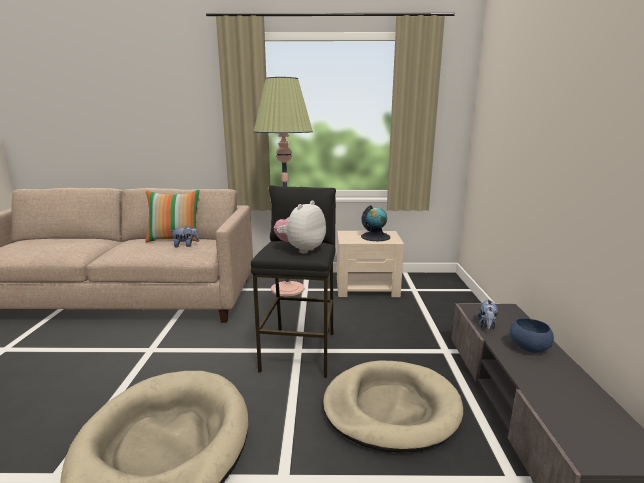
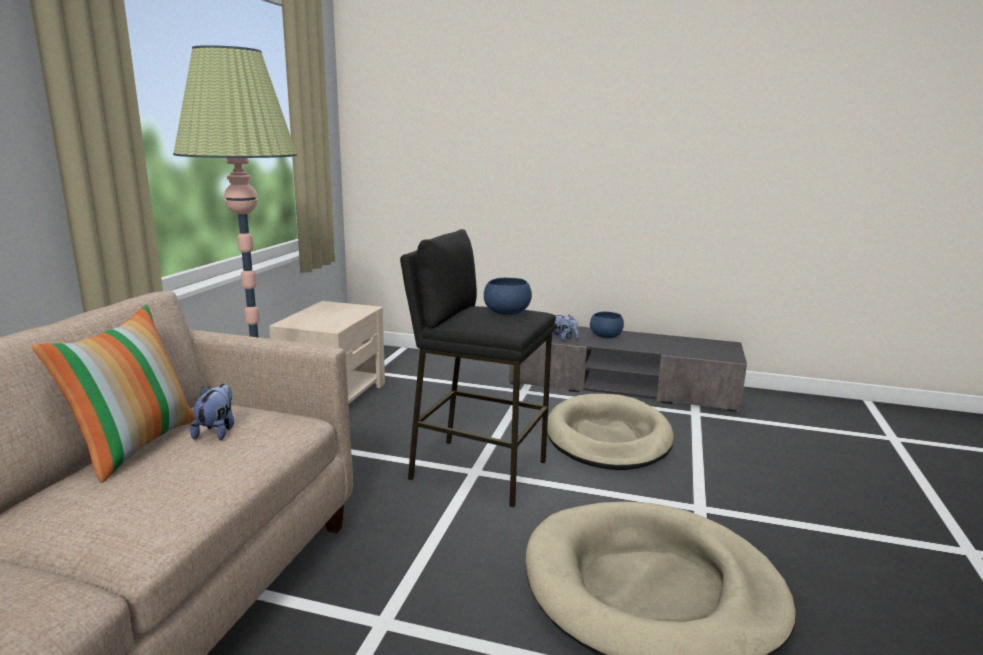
camera: 75 degrees left, 0 degrees up
plush toy [274,201,326,254] -> blue bowl [484,278,532,315]
globe [361,205,390,241] -> none

